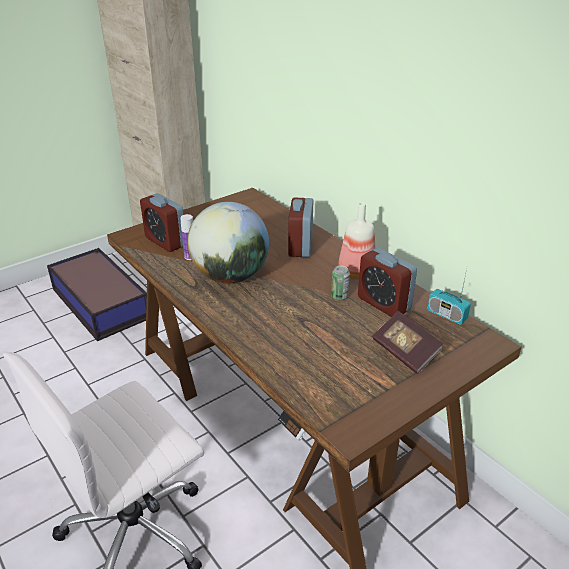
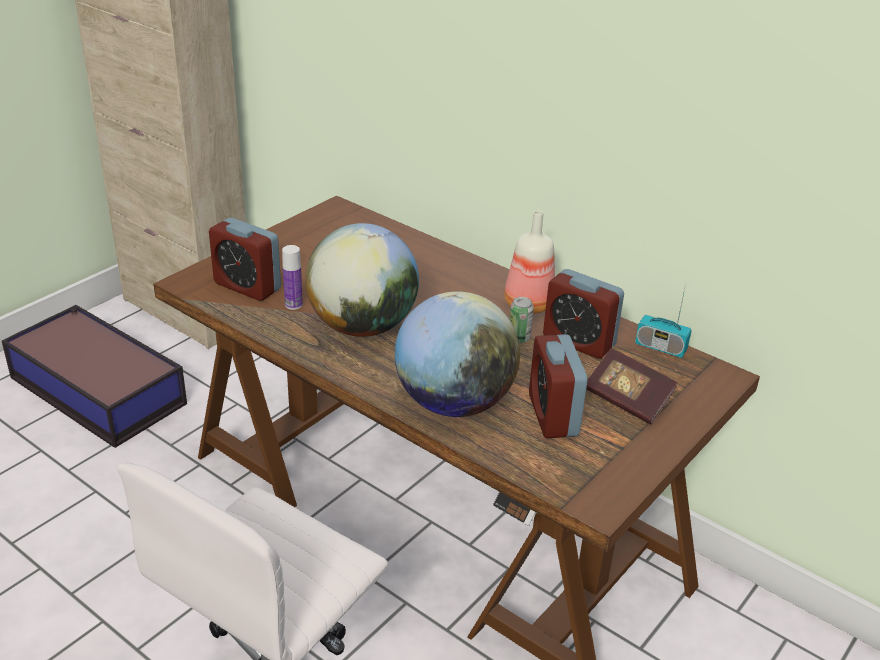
camera: 15 degrees left, 0 degrees up
alarm clock [288,197,313,257] -> alarm clock moved to [529,334,588,438]
none -> globe [394,291,520,417]

